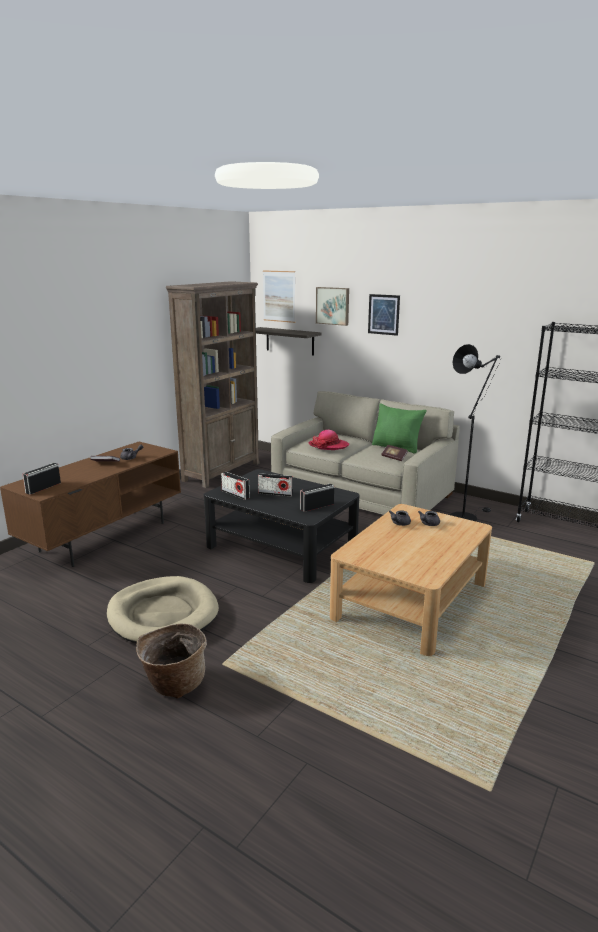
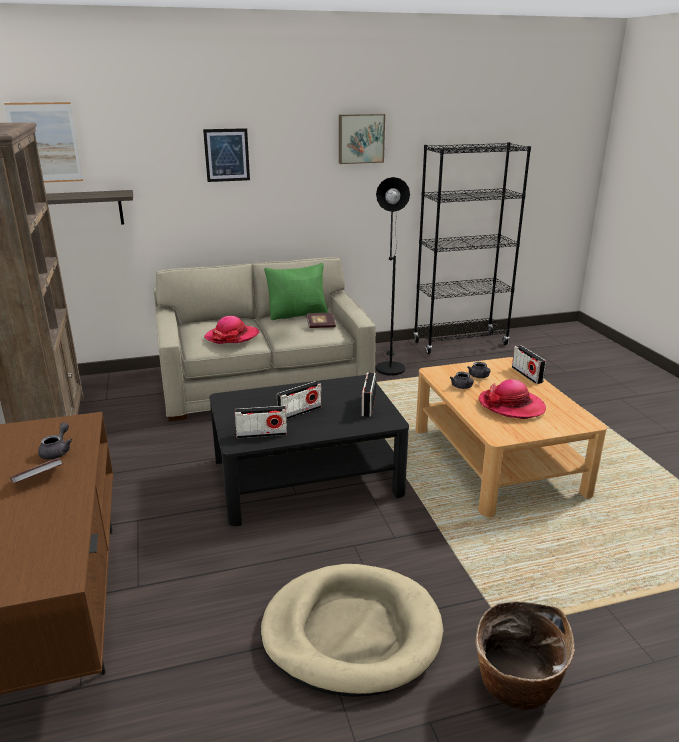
camera: 50 degrees left, 5 degrees up
radio [22,463,61,495] -> radio moved to [512,345,546,384]
picture [316,287,349,326] -> picture moved to [339,114,385,164]
none -> hat [479,379,546,419]

